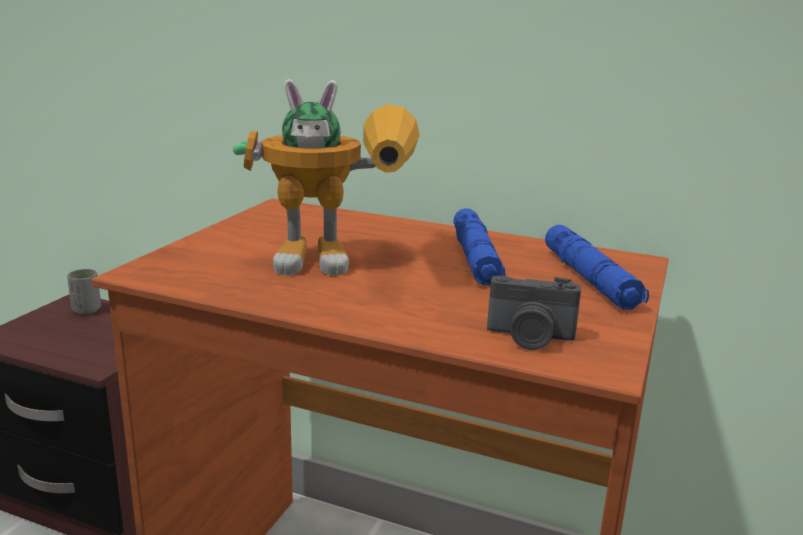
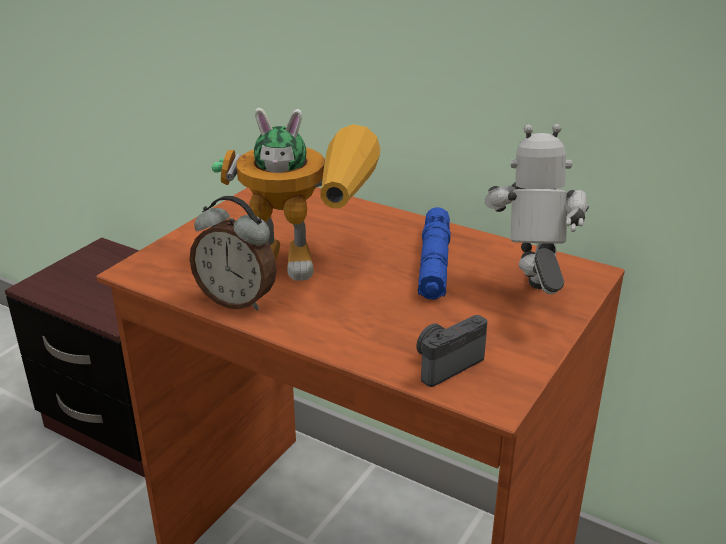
camera: 10 degrees right, 10 degrees up
grey cup [67,269,101,315] -> none
camera [487,276,581,350] -> camera turned 120 degrees clockwise [416,315,487,387]
blue flashlight [545,225,649,310] -> toy robot [485,124,589,294]
none -> alarm clock [190,196,277,311]

